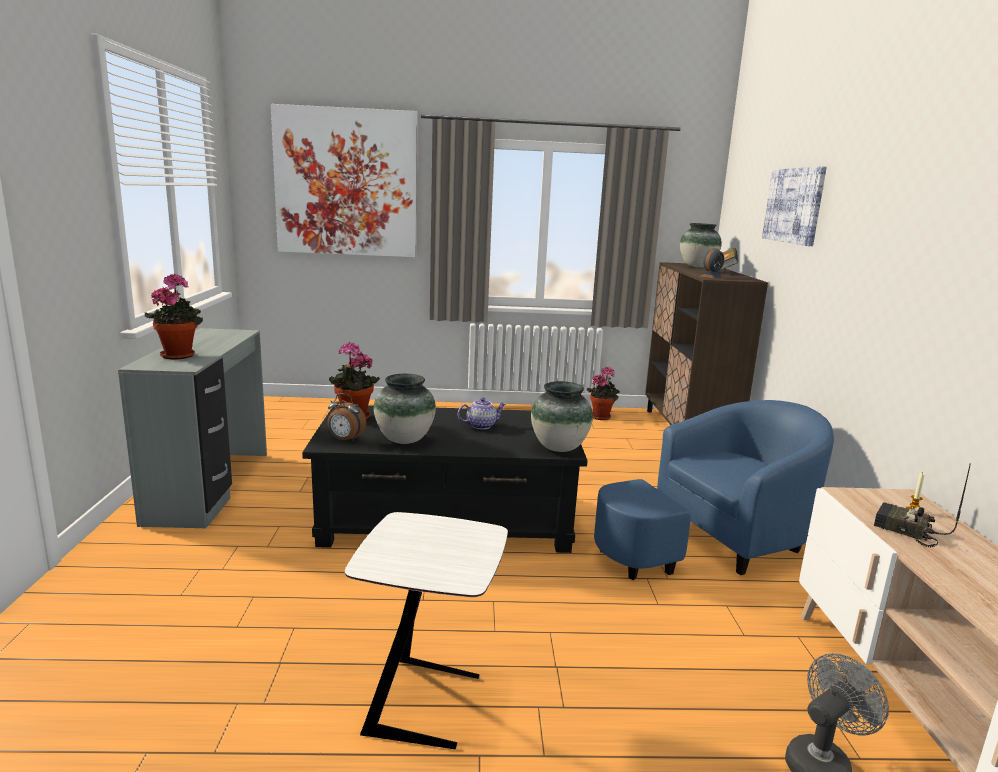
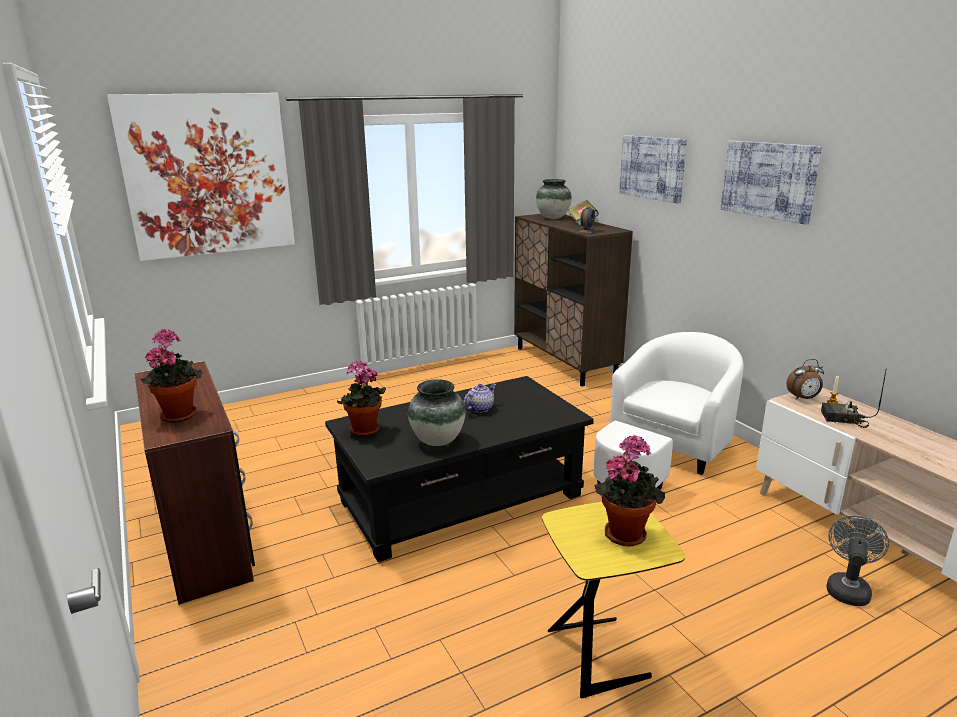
camera: 25 degrees left, 5 degrees up
grey desk [118,328,267,529] -> brown desk [134,361,255,605]
alarm clock [327,393,366,442] -> alarm clock moved to [787,359,824,400]
white side table [345,512,508,749] -> yellow side table [542,502,685,699]
vase [531,381,593,452] -> none
potted plant [587,366,619,420] -> potted plant moved to [594,434,665,547]
blue armchair [594,400,834,580] -> white armchair [593,332,744,490]
none -> picture [720,141,822,225]

